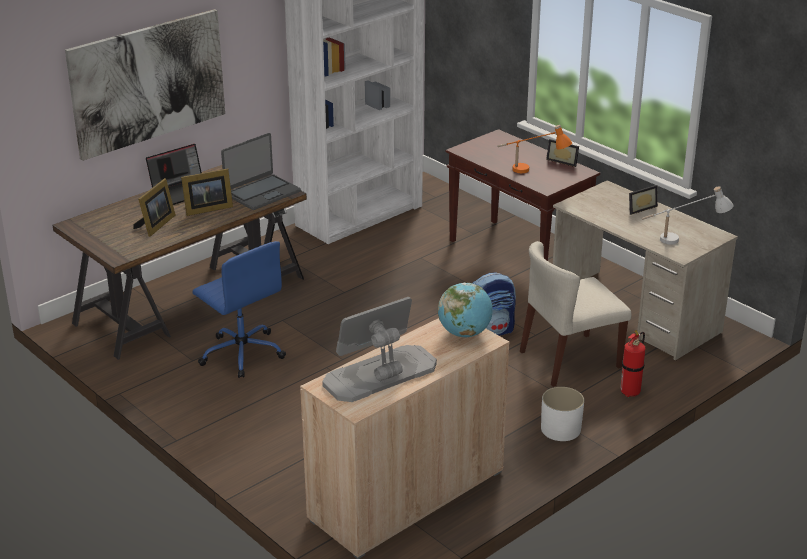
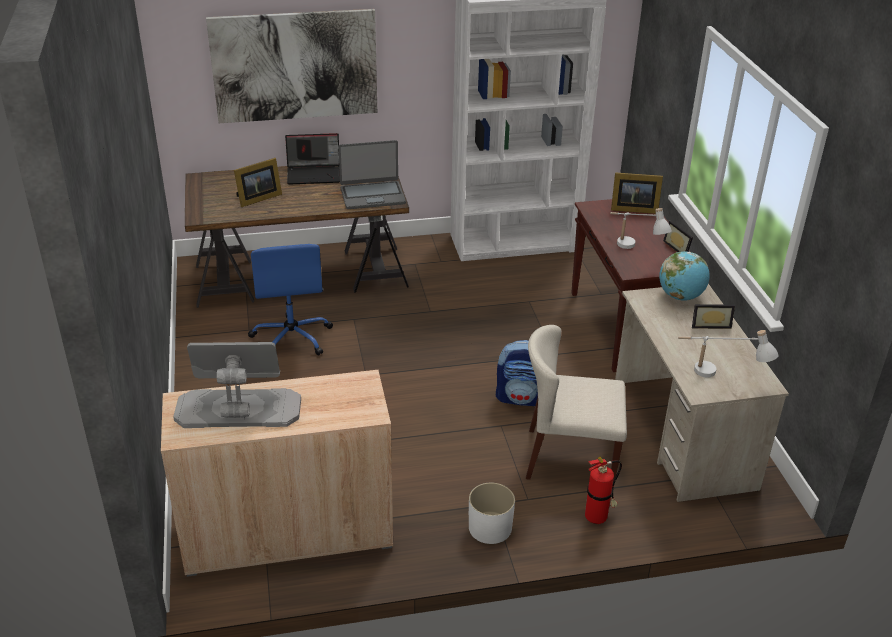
camera: 30 degrees right, 5 degrees up
picture frame [181,168,233,216] -> picture frame moved to [611,173,663,214]
globe [438,283,493,337] -> globe moved to [659,251,710,301]
orange table lamp [497,125,572,173] -> white table lamp [610,208,672,249]

